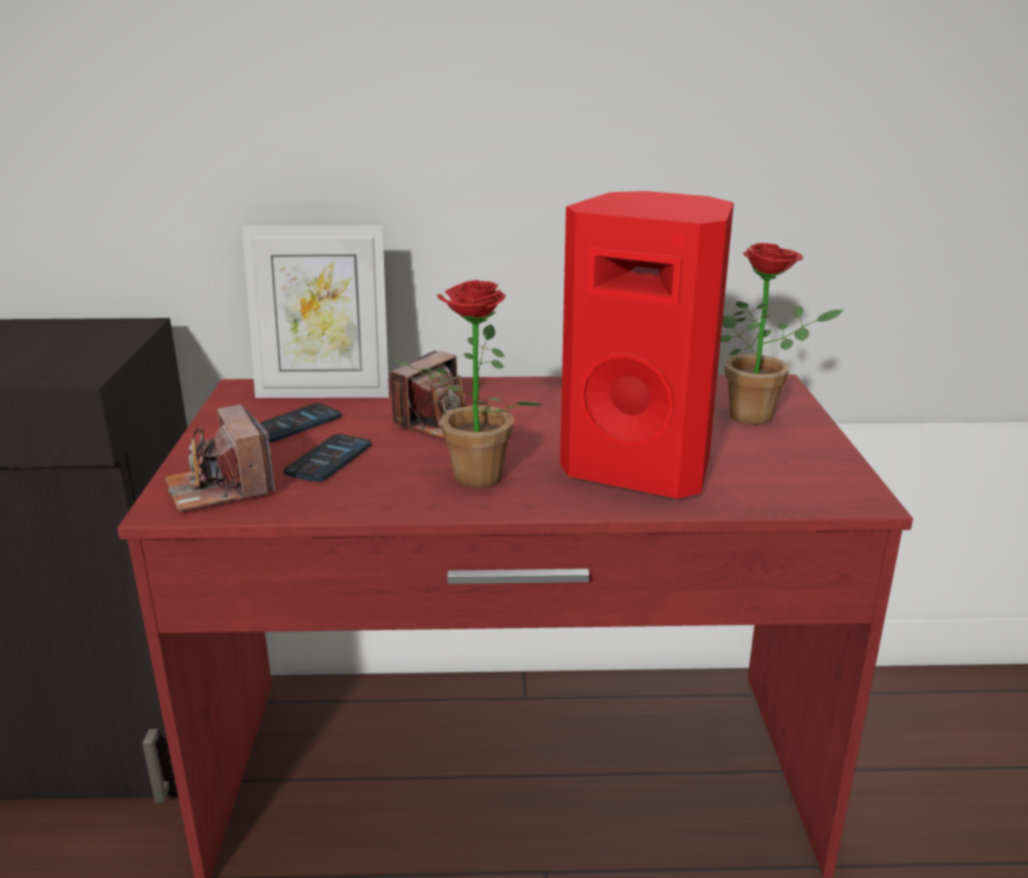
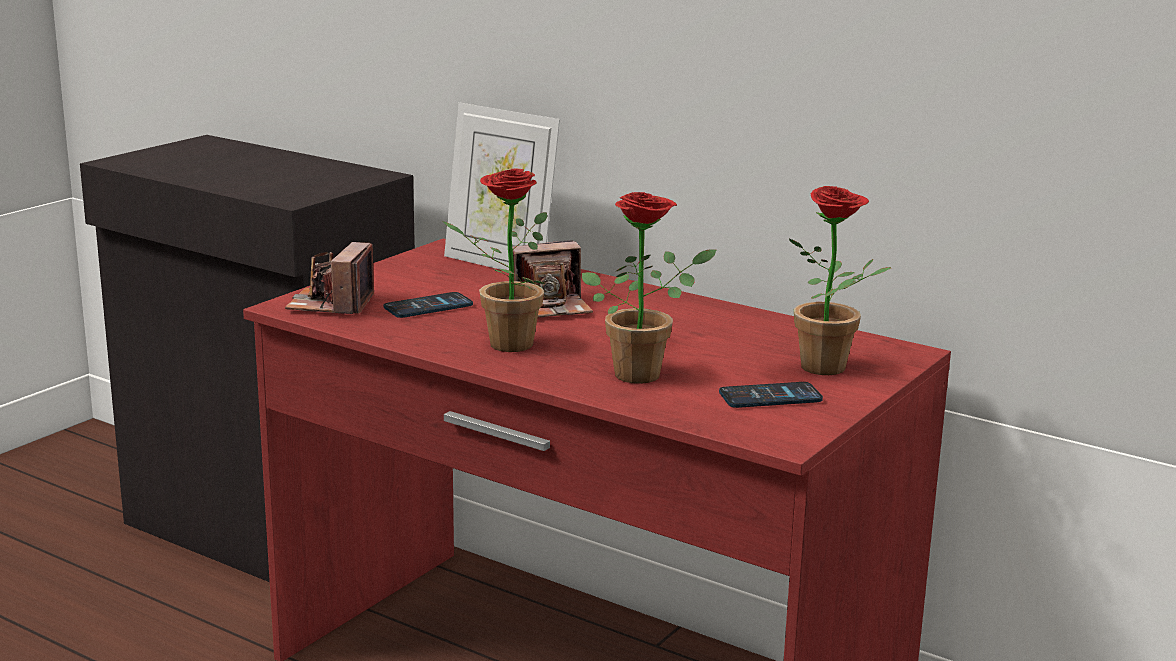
camera: 35 degrees right, 5 degrees down
phone [260,403,341,442] -> phone moved to [719,382,823,408]
red speaker [560,191,734,499] -> potted plant [582,192,716,384]

